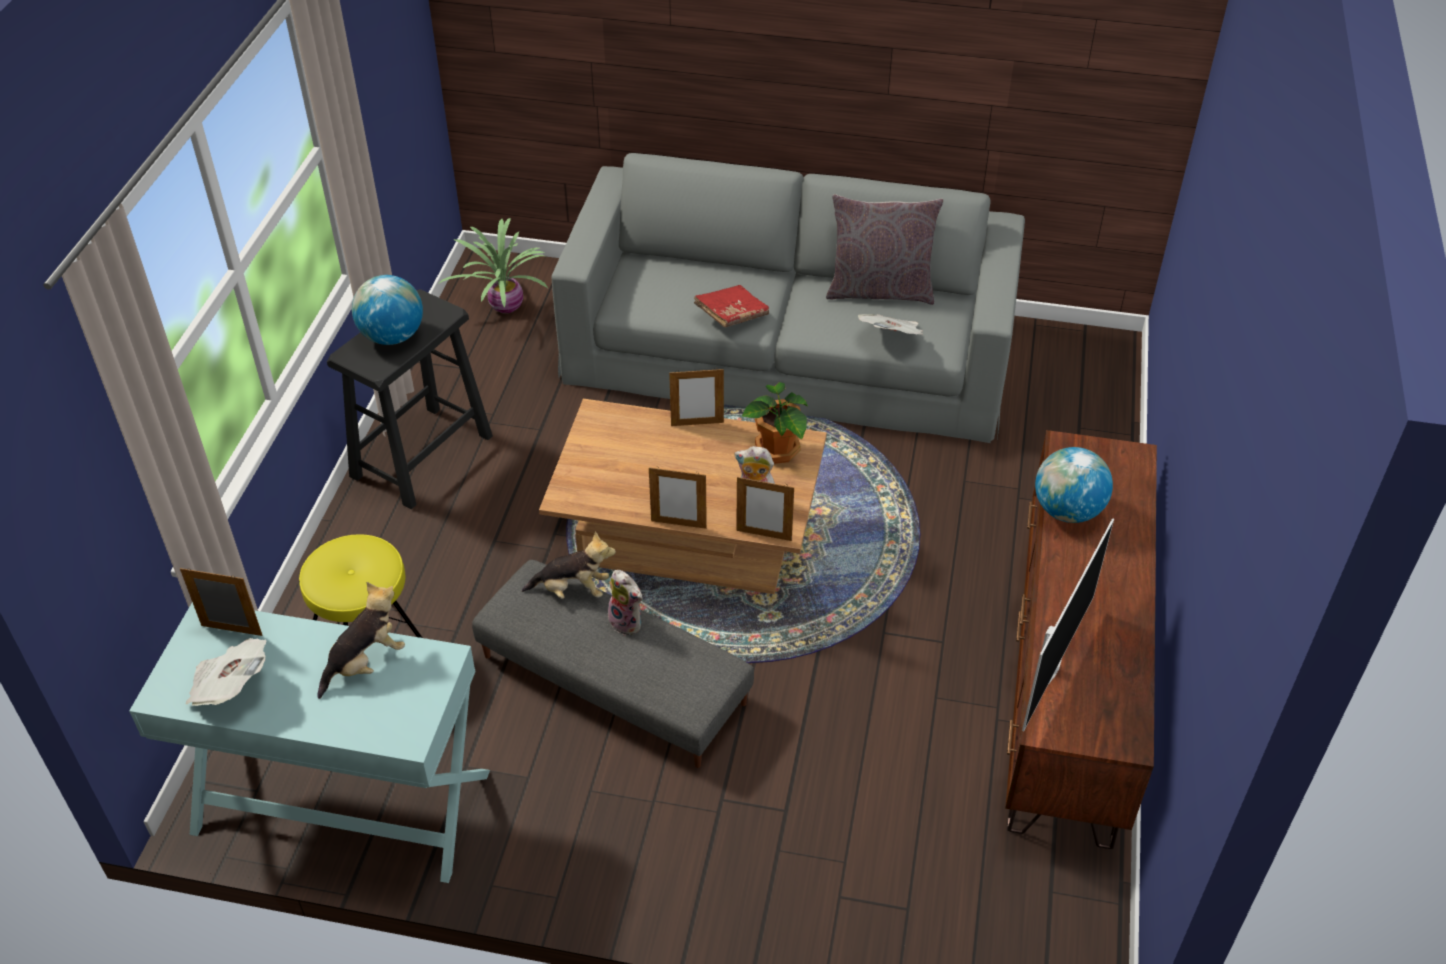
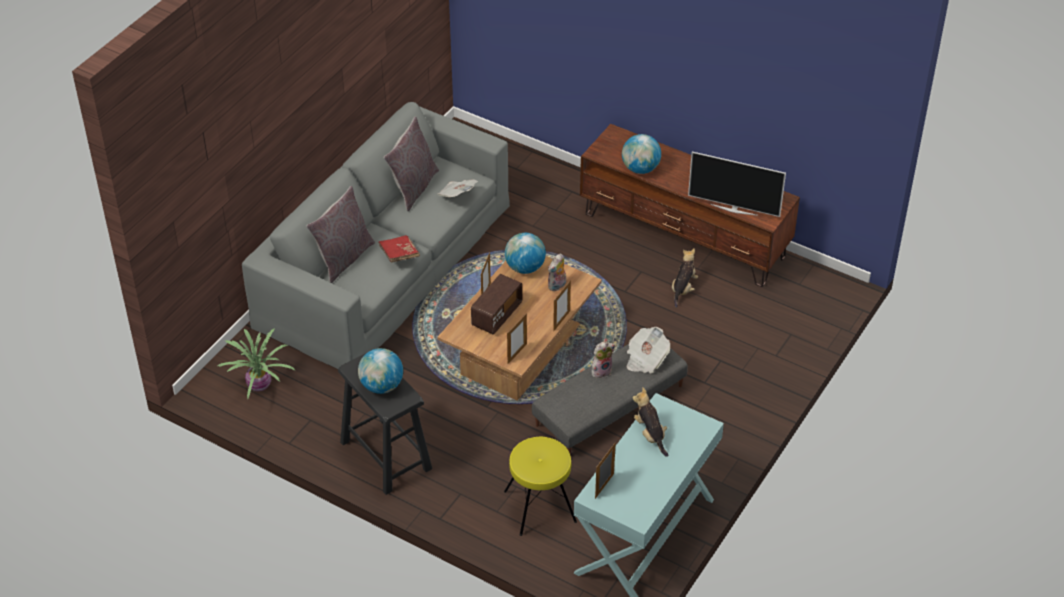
camera: 70 degrees left, 0 degrees up
newspaper [186,638,267,706] -> newspaper moved to [627,327,670,374]
plush toy [522,531,616,599] -> plush toy moved to [672,248,698,308]
picture frame [736,476,794,541] -> picture frame moved to [507,313,527,364]
potted plant [742,382,808,464] -> globe [505,233,546,274]
television [1022,518,1114,732] -> television turned 150 degrees clockwise [688,151,786,217]
none -> grey pillow [306,186,375,283]
none -> radio [471,274,523,334]

